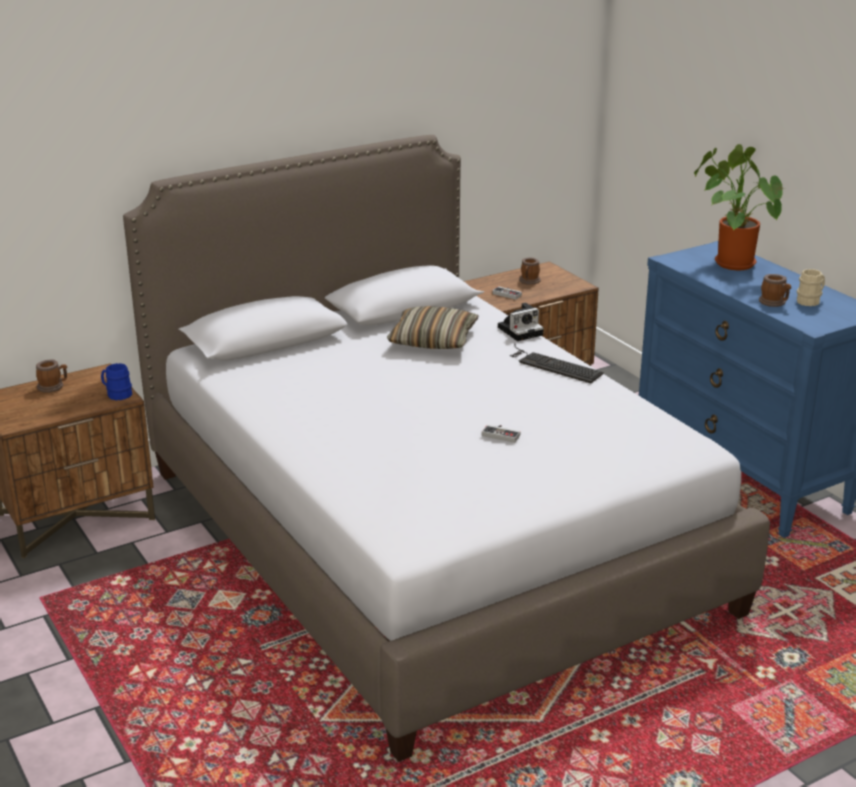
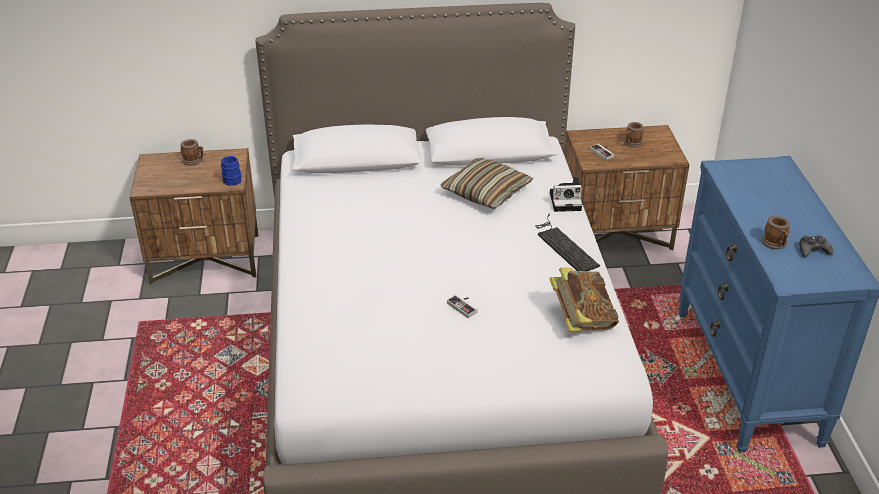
camera: 25 degrees right, 10 degrees up
potted plant [694,144,783,270] -> none
beige mug [797,269,825,306] -> black game controller [799,236,834,257]
none -> book [549,268,619,333]

